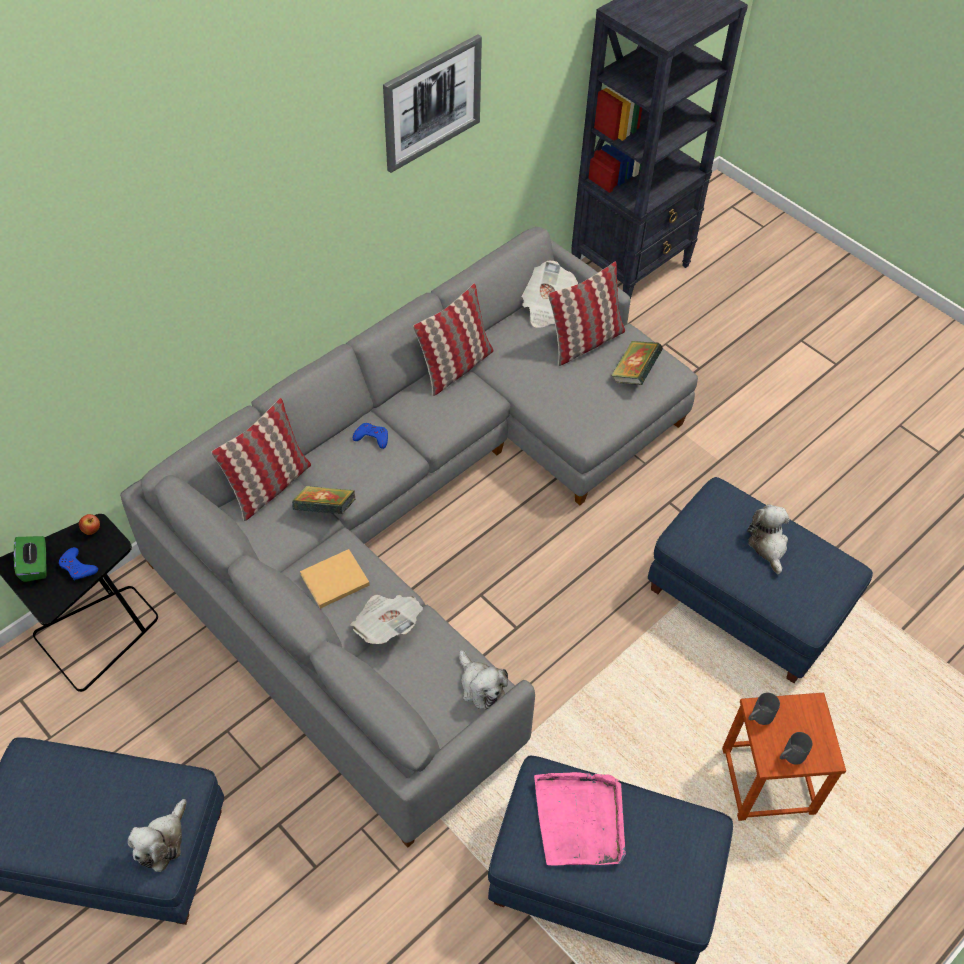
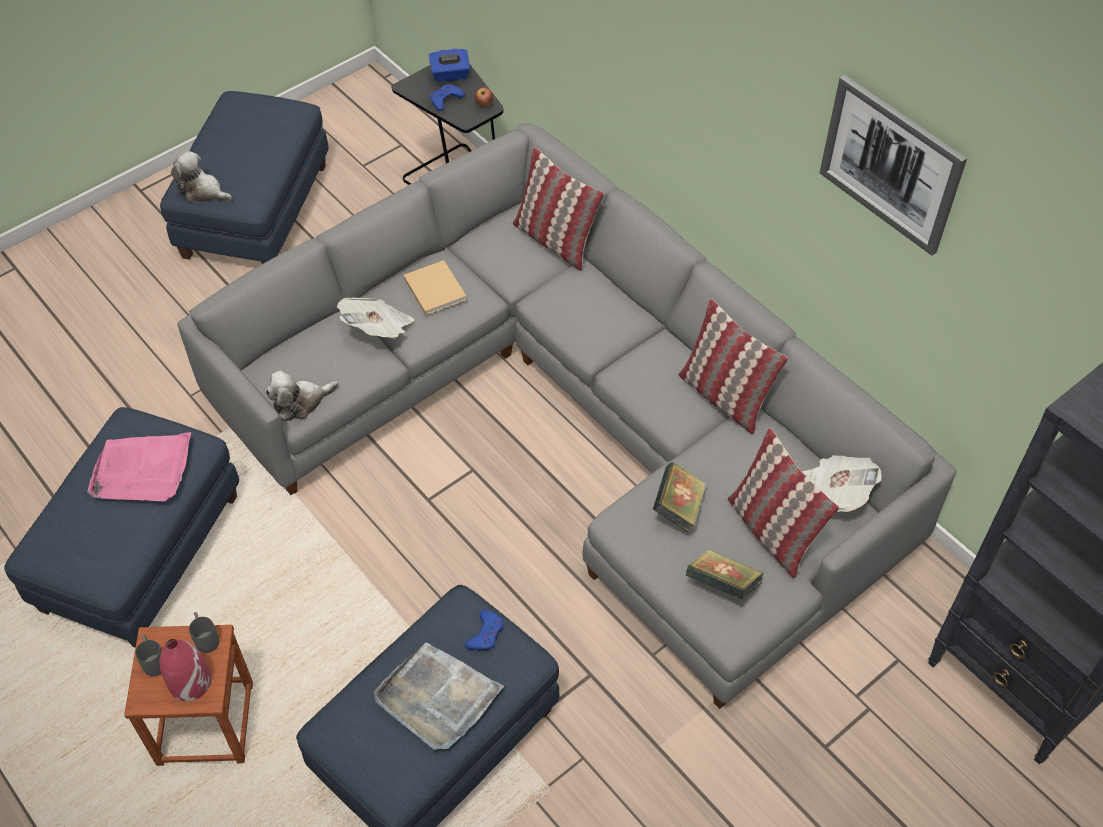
camera: 95 degrees right, 0 degrees up
green tissue box [14,536,47,582] -> blue tissue box [429,49,470,82]
book [292,486,355,514] -> book moved to [653,462,707,532]
blue game controller [353,423,388,449] -> blue game controller moved to [465,610,503,650]
plush toy [747,504,790,574] -> grey tray [374,643,504,750]
none -> red vase [159,639,211,701]

